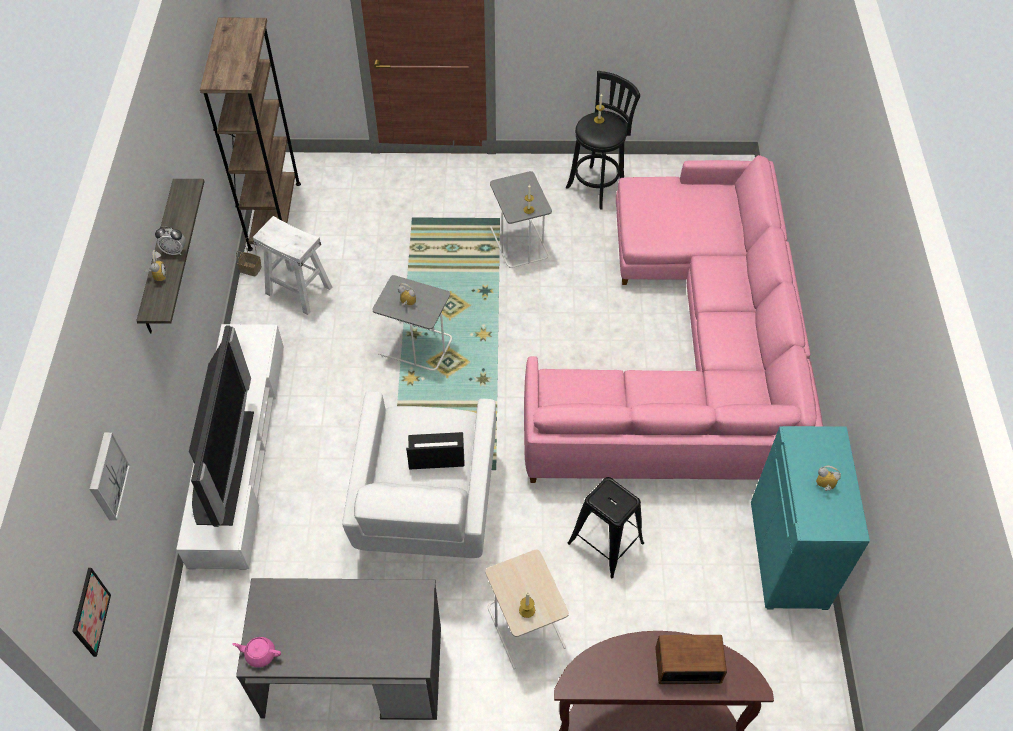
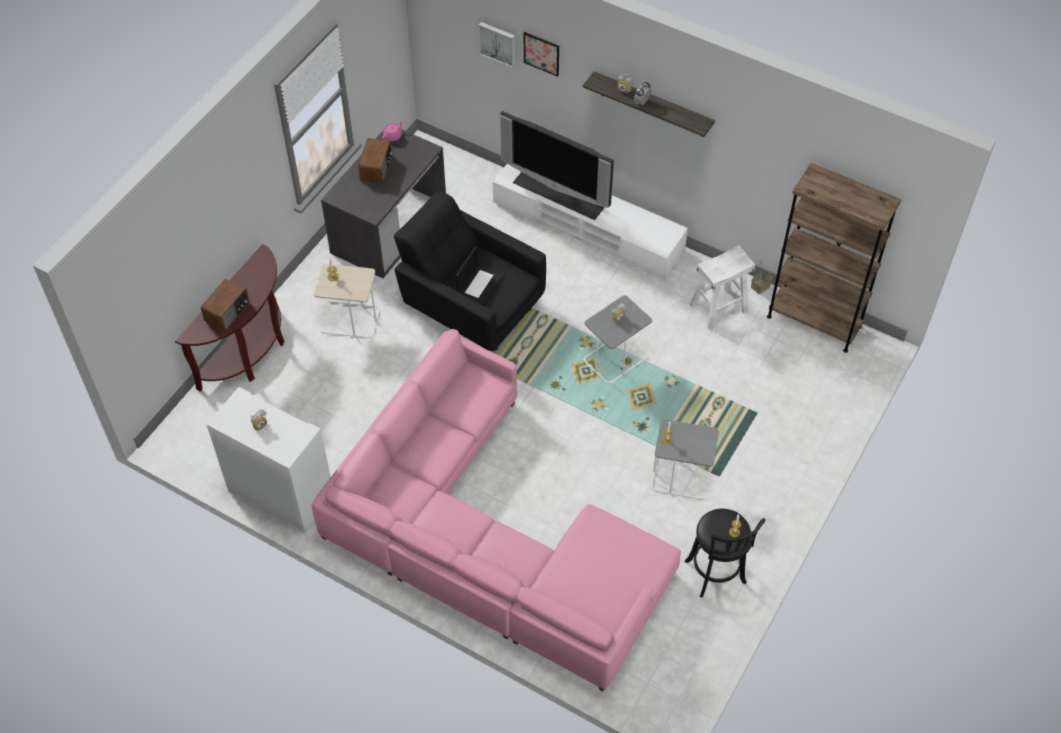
camera: 120 degrees right, 0 degrees up
picture [72,568,111,657] -> picture moved to [524,32,559,77]
white armchair [342,391,496,558] -> black armchair [394,192,546,351]
black stool [568,477,644,578] -> none
turquoise cabinet [751,426,870,610] -> white cabinet [206,387,331,533]
none -> radio [358,138,393,183]

